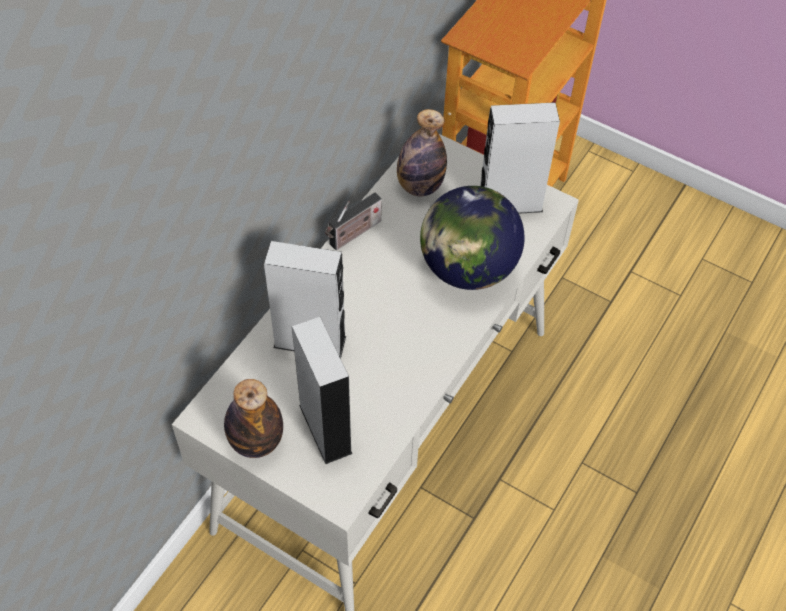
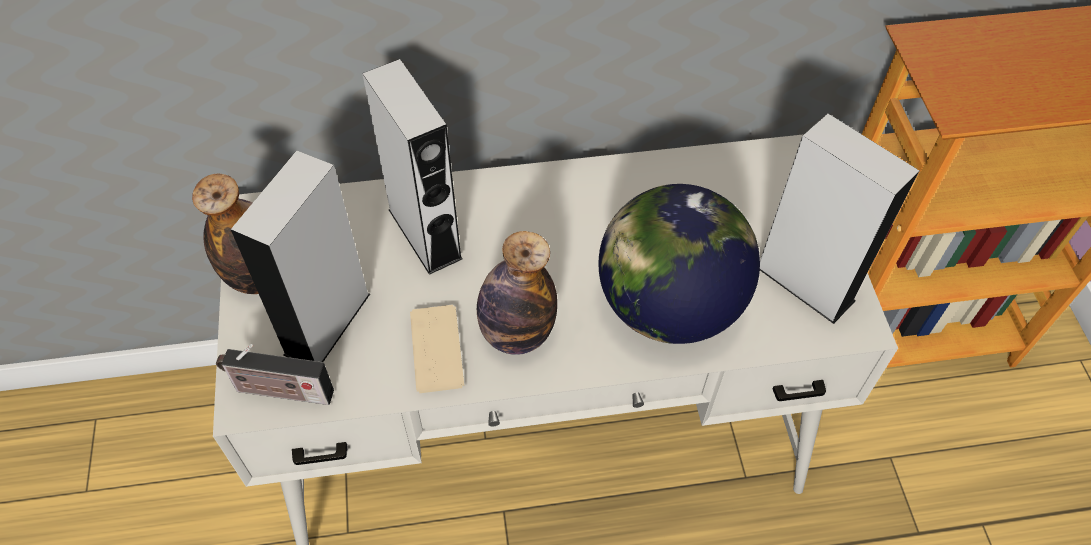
camera: 50 degrees right, 0 degrees up
radio [325,192,382,250] -> radio moved to [216,344,334,405]
bottle [397,109,447,197] -> bottle moved to [477,231,557,355]
none -> beige game controller [410,305,464,393]

